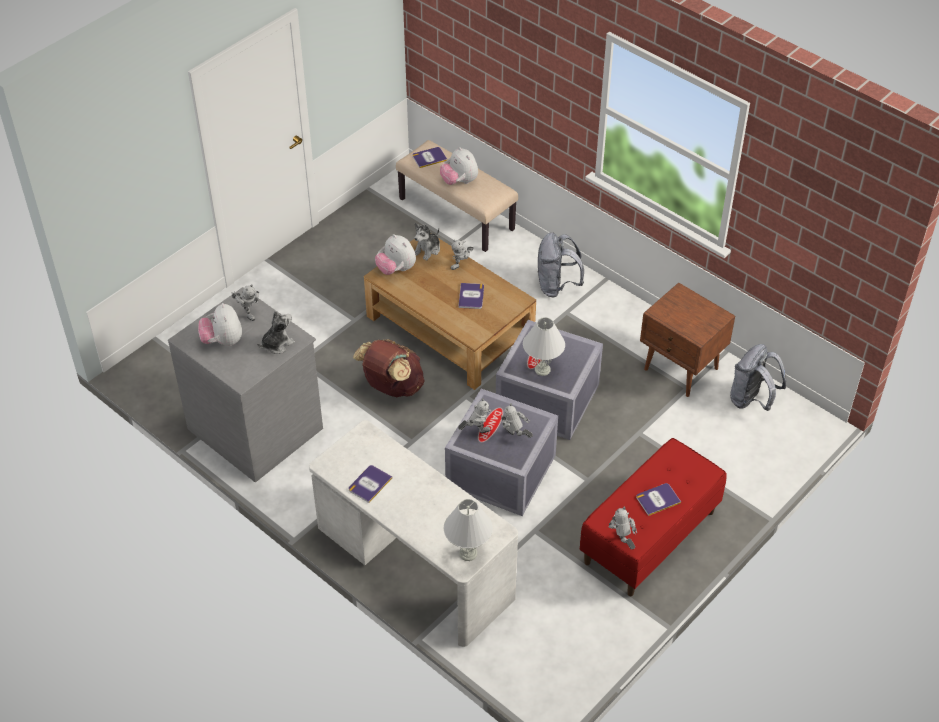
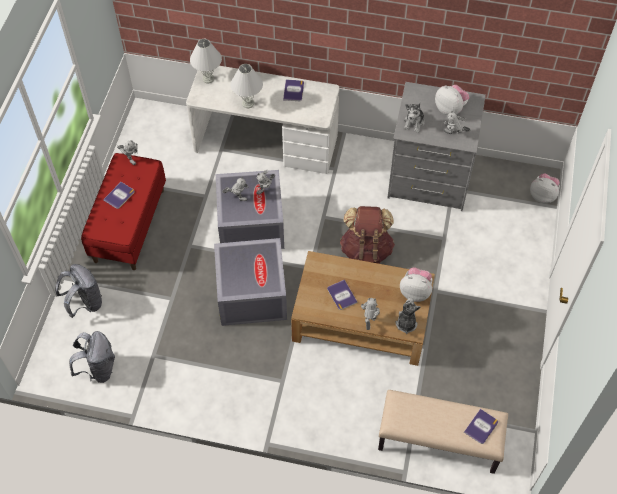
camera: 150 degrees right, 10 degrees up
plush toy [440,147,478,185] -> plush toy moved to [530,173,560,203]
white table lamp [523,317,565,376] -> white table lamp moved to [230,64,263,108]
grey backpack [537,232,584,298] -> grey backpack moved to [55,264,102,318]
brown nightstand [640,283,735,397] -> none

